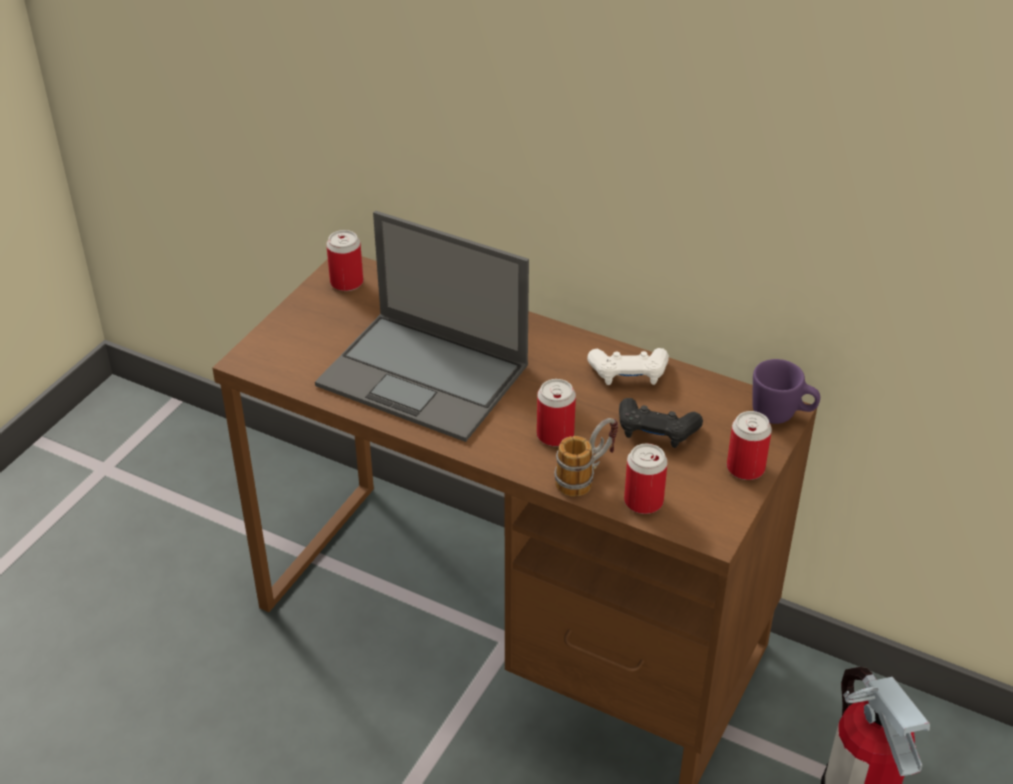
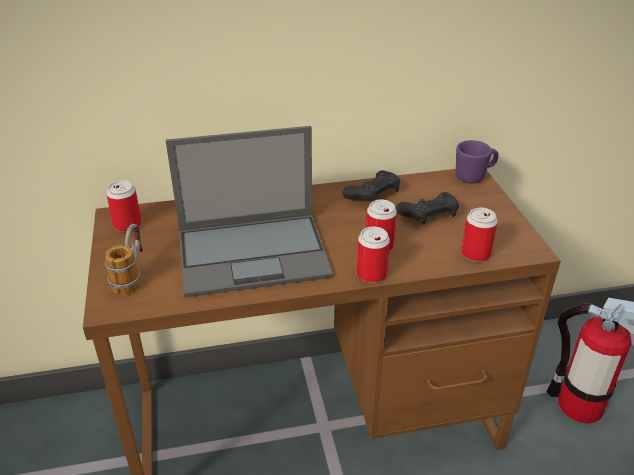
camera: 40 degrees left, 5 degrees down
mug [554,418,618,497] -> mug moved to [105,224,143,295]
white game controller [587,348,669,385] -> black game controller [342,170,400,202]
can [727,411,772,480] -> can moved to [357,226,390,283]

